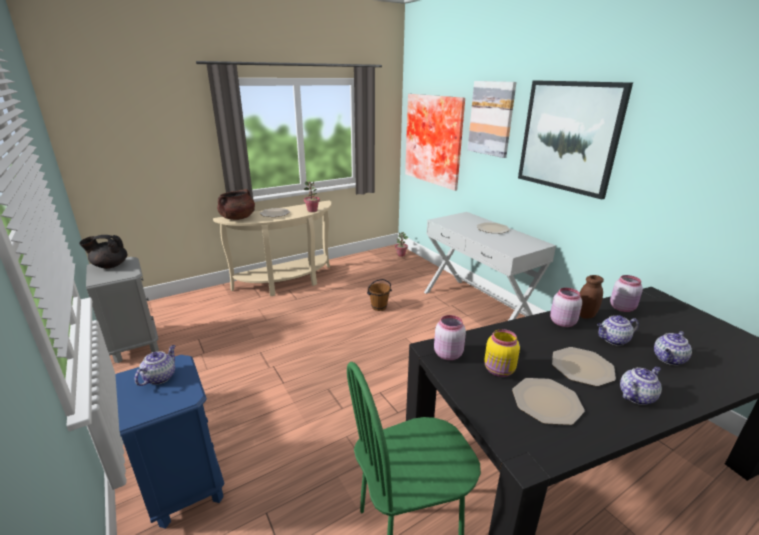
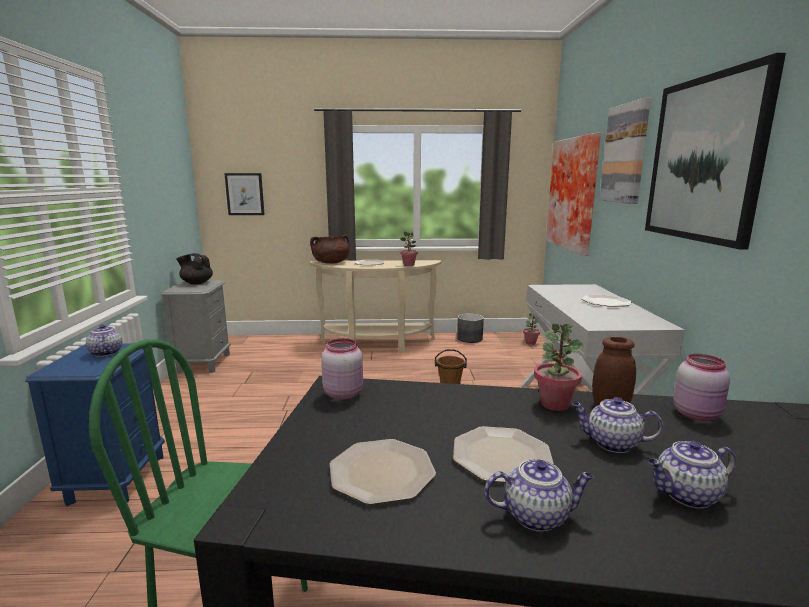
camera: 30 degrees right, 10 degrees down
teapot [135,345,176,386] -> teapot turned 75 degrees counterclockwise [86,324,122,357]
yellow jar [484,329,520,377] -> none
pink jar [550,288,582,327] -> potted plant [534,324,584,411]
none -> picture [224,173,265,215]
none -> grey planter [457,313,484,343]

